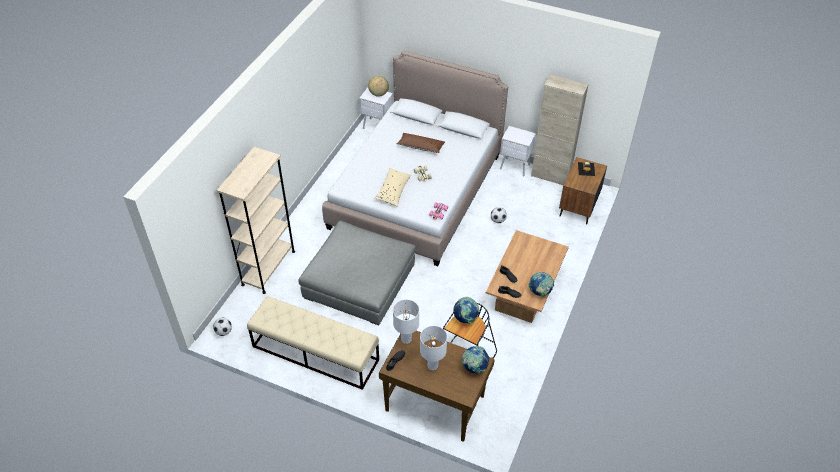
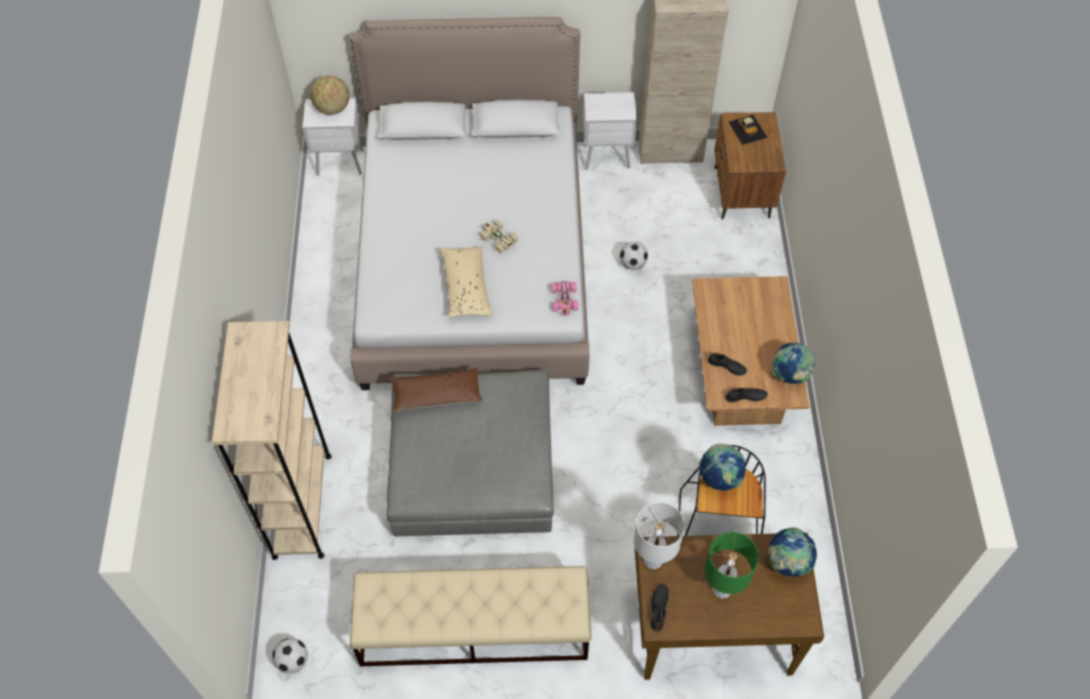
camera: 25 degrees left, 10 degrees up
brown pillow [397,133,445,153] -> brown pillow moved to [391,368,483,412]
white table lamp [420,326,447,370] -> green table lamp [704,532,759,599]

